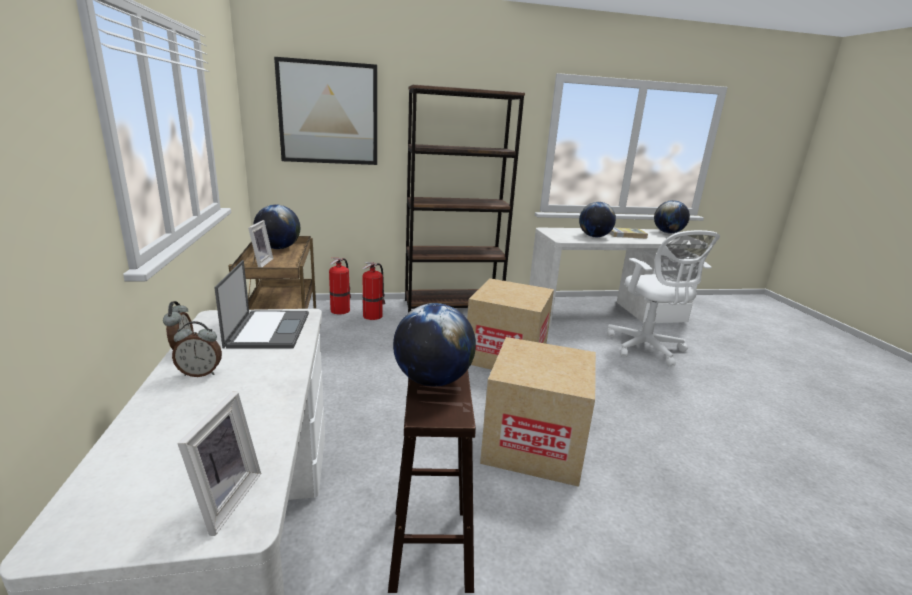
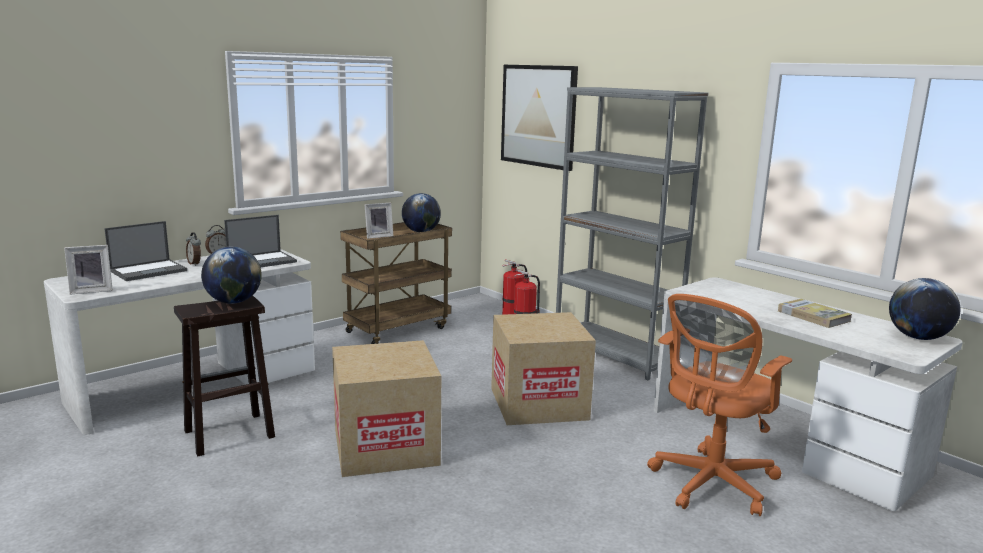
camera: 60 degrees right, 5 degrees down
brown bookcase [405,85,525,313] -> grey bookcase [556,87,708,380]
globe [579,202,616,237] -> none
white office chair [607,230,720,366] -> orange office chair [647,294,792,516]
none -> laptop [104,221,187,281]

